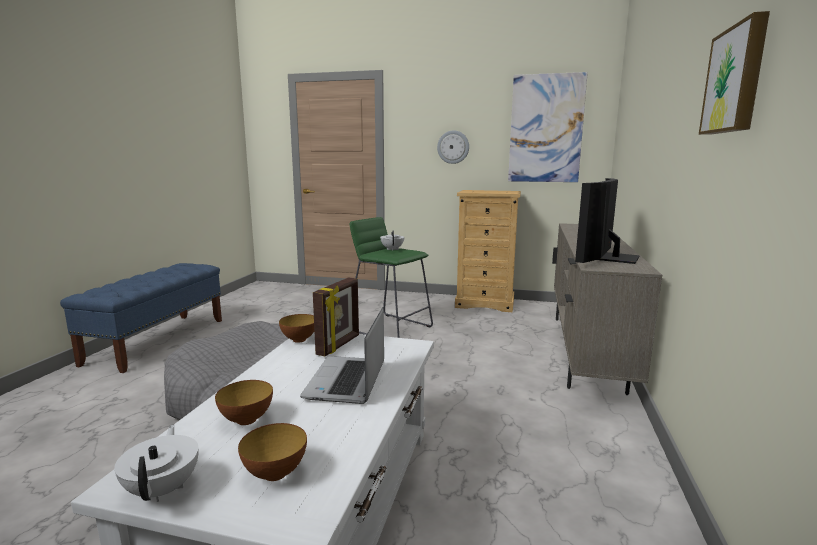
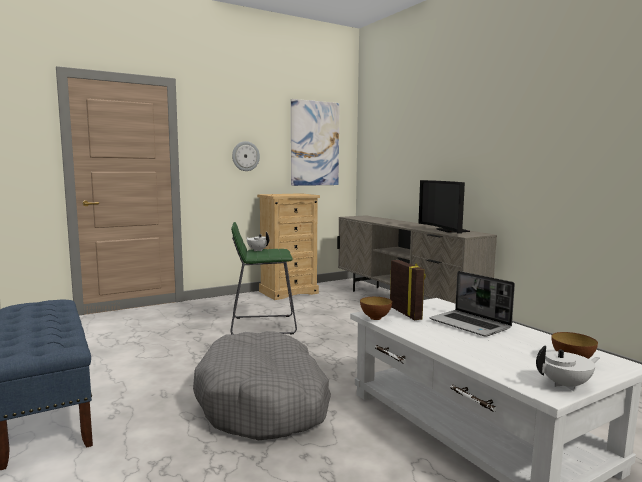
camera: 45 degrees left, 5 degrees down
white teapot [114,425,199,502] -> white teapot turned 135 degrees clockwise [536,345,600,391]
bowl [215,380,273,425] -> none
picture [699,11,770,135] -> none

